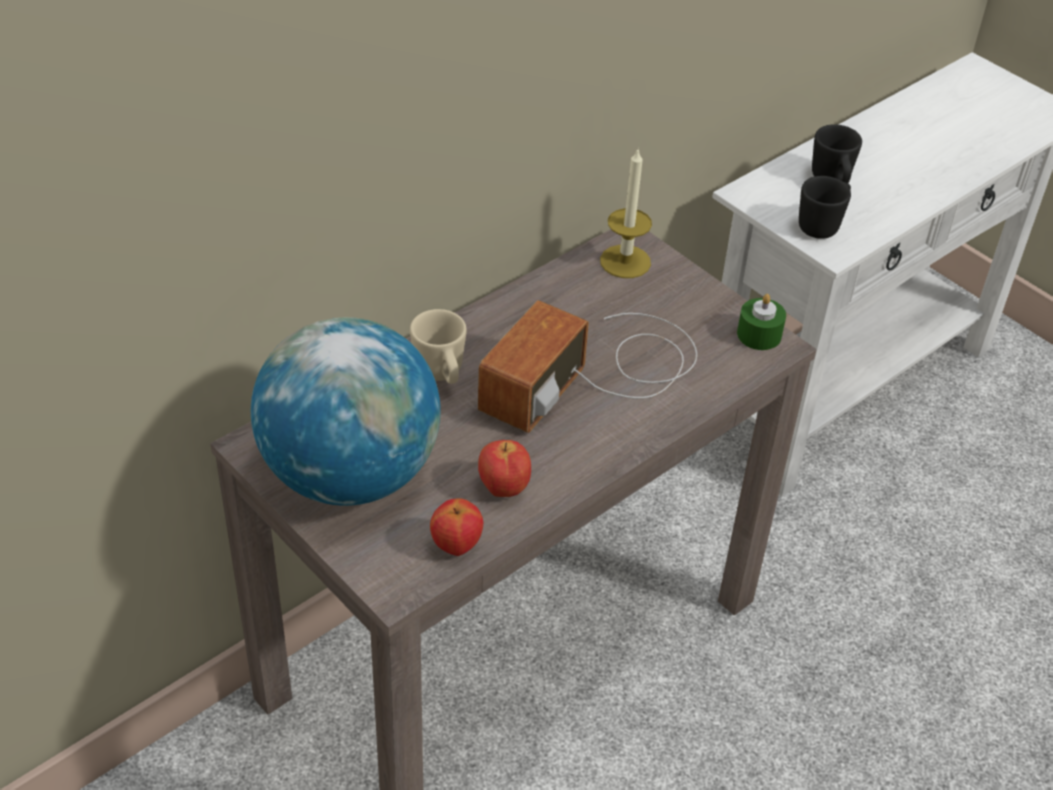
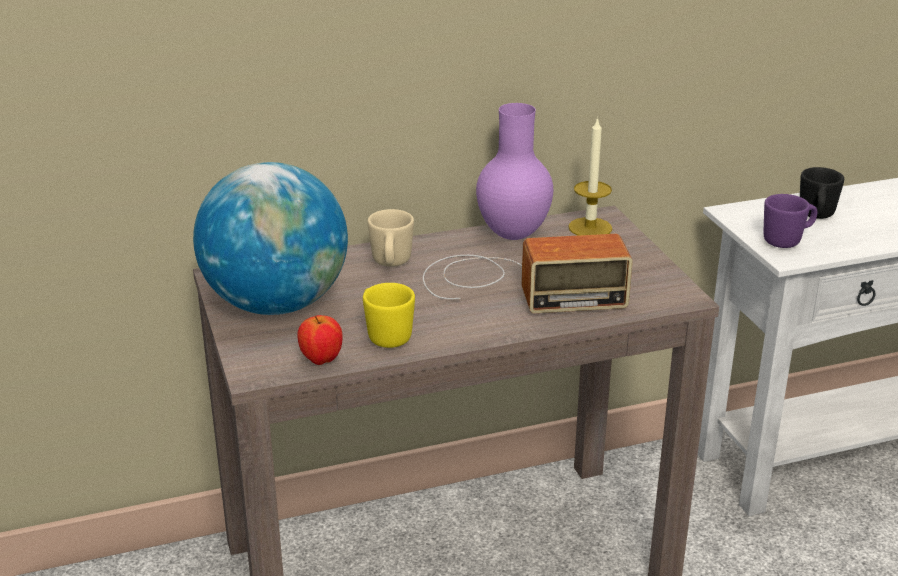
camera: 25 degrees right, 15 degrees down
radio [478,300,697,433] -> radio turned 150 degrees counterclockwise [423,234,633,313]
apple [478,440,531,497] -> yellow mug [363,283,415,348]
green candle [737,294,786,350] -> none
black mug [799,176,851,239] -> purple mug [764,194,817,248]
none -> purple vase [476,103,553,240]

